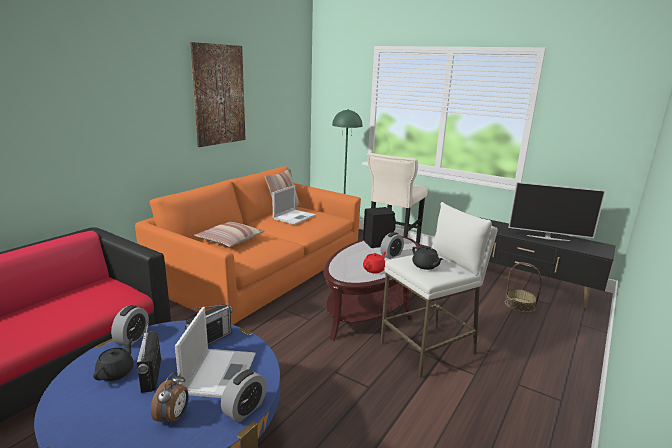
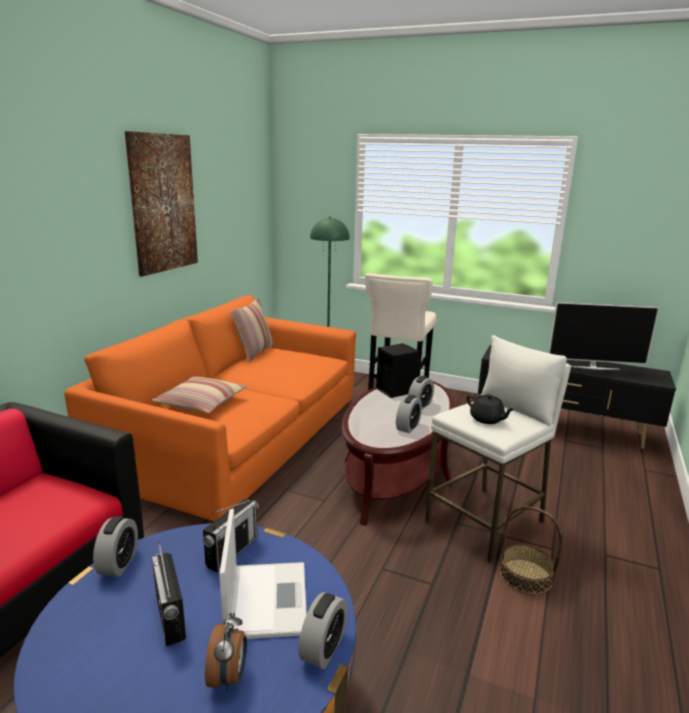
camera: 10 degrees left, 0 degrees up
black teapot [93,338,134,381] -> none
laptop [272,185,316,225] -> none
red teapot [363,251,386,273] -> alarm clock [396,395,422,433]
basket [505,263,542,313] -> basket moved to [499,506,563,595]

